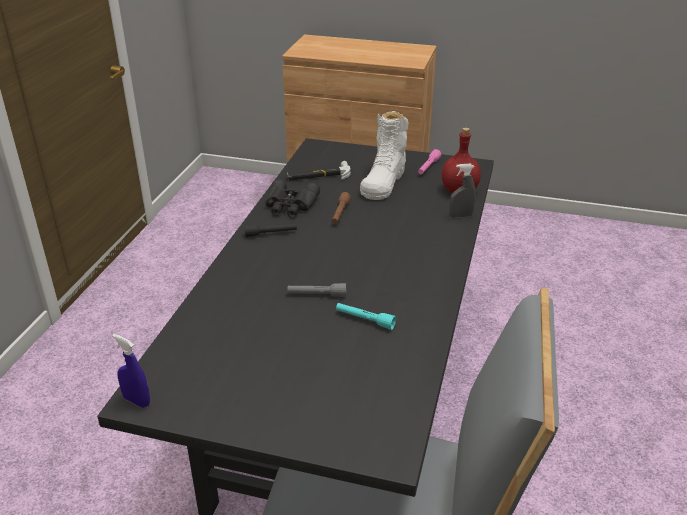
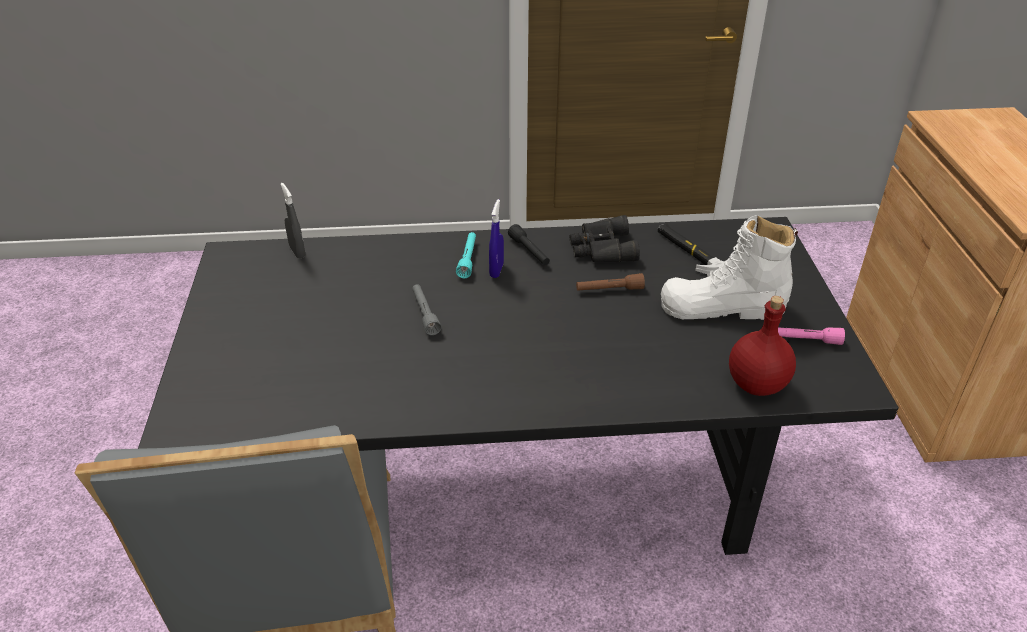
camera: 70 degrees right, 5 degrees up
blue spray bottle [112,334,150,408] -> blue spray bottle moved to [489,199,504,278]
turquoise flashlight [336,303,396,330] -> turquoise flashlight moved to [456,232,476,278]
grey spray bottle [450,164,476,218] -> grey spray bottle moved to [281,183,305,259]

